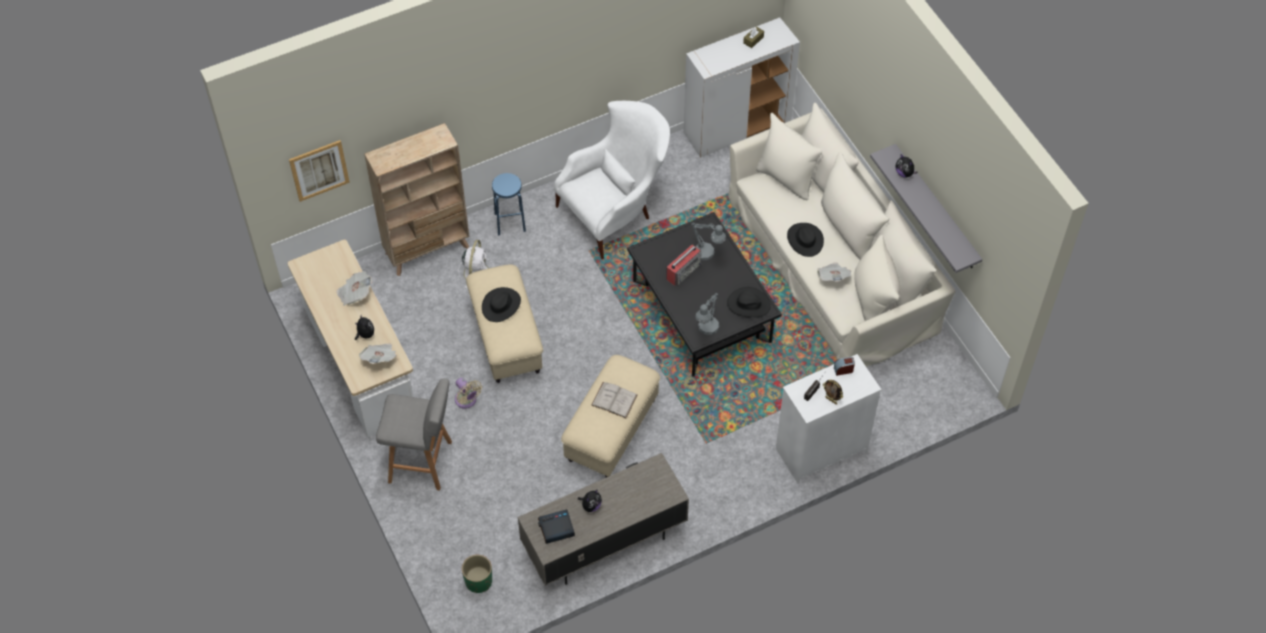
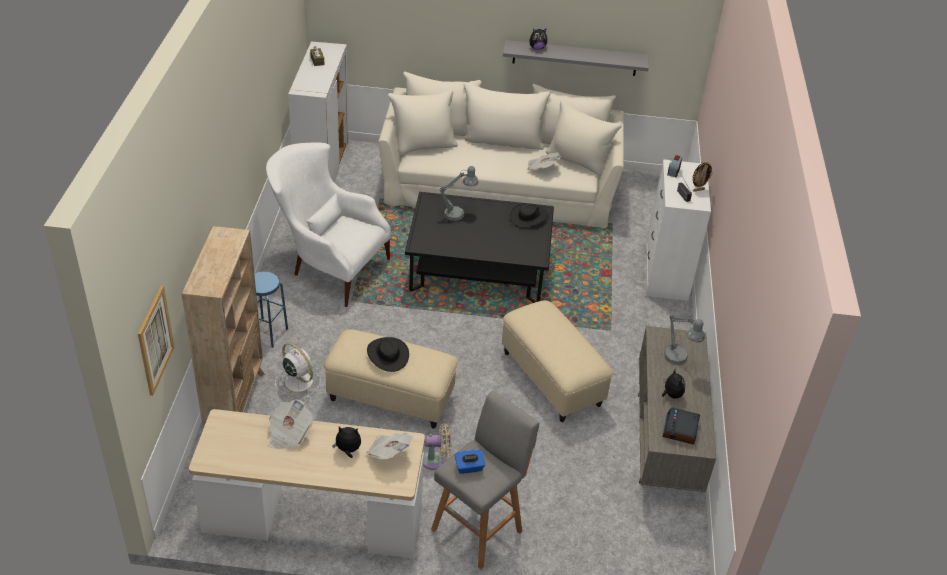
camera: 60 degrees left, 15 degrees down
green planter [462,555,492,593] -> none
white armchair [554,101,670,259] -> white armchair turned 60 degrees counterclockwise [266,143,391,307]
white book [591,382,638,418] -> none
radio [666,244,701,286] -> none
grey table lamp [695,293,719,335] -> grey table lamp moved to [664,315,705,365]
black hat [787,223,824,257] -> none
none -> blue tissue box [455,449,485,474]

